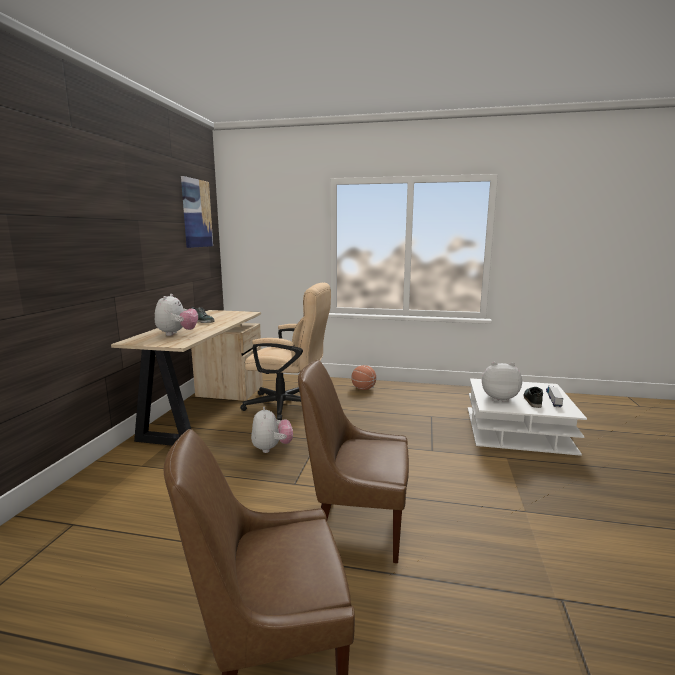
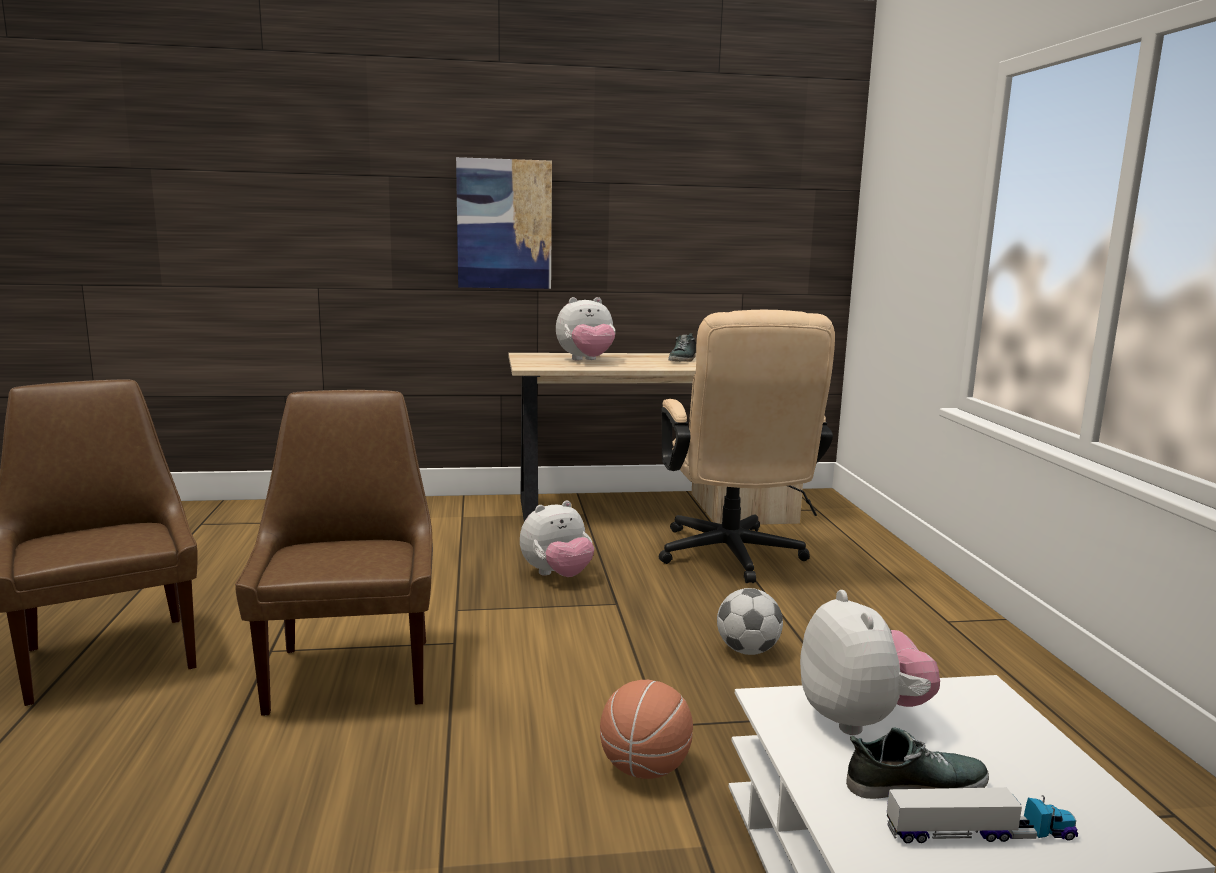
camera: 70 degrees right, 0 degrees up
picture [181,176,213,248] -> picture moved to [456,157,552,289]
basketball [351,365,376,390] -> basketball moved to [600,680,693,779]
none -> football [717,588,783,655]

